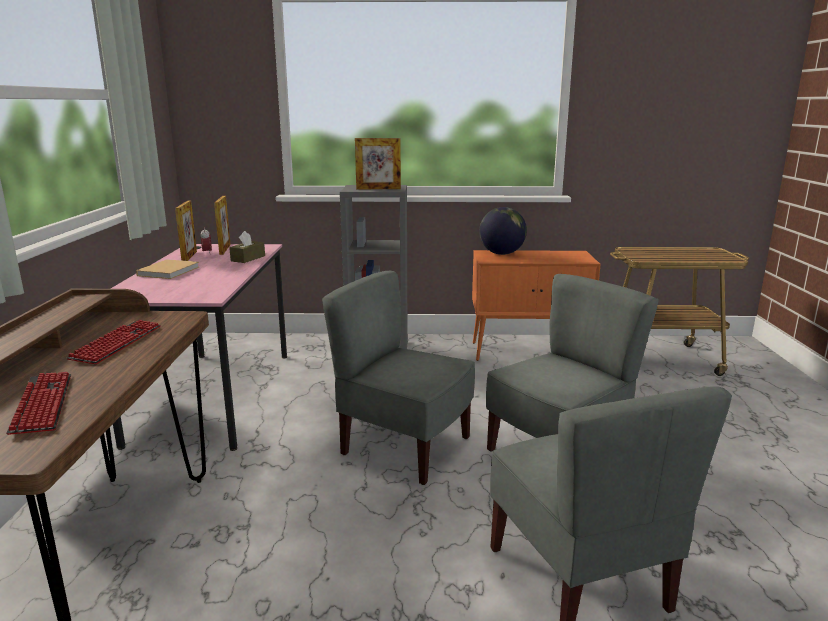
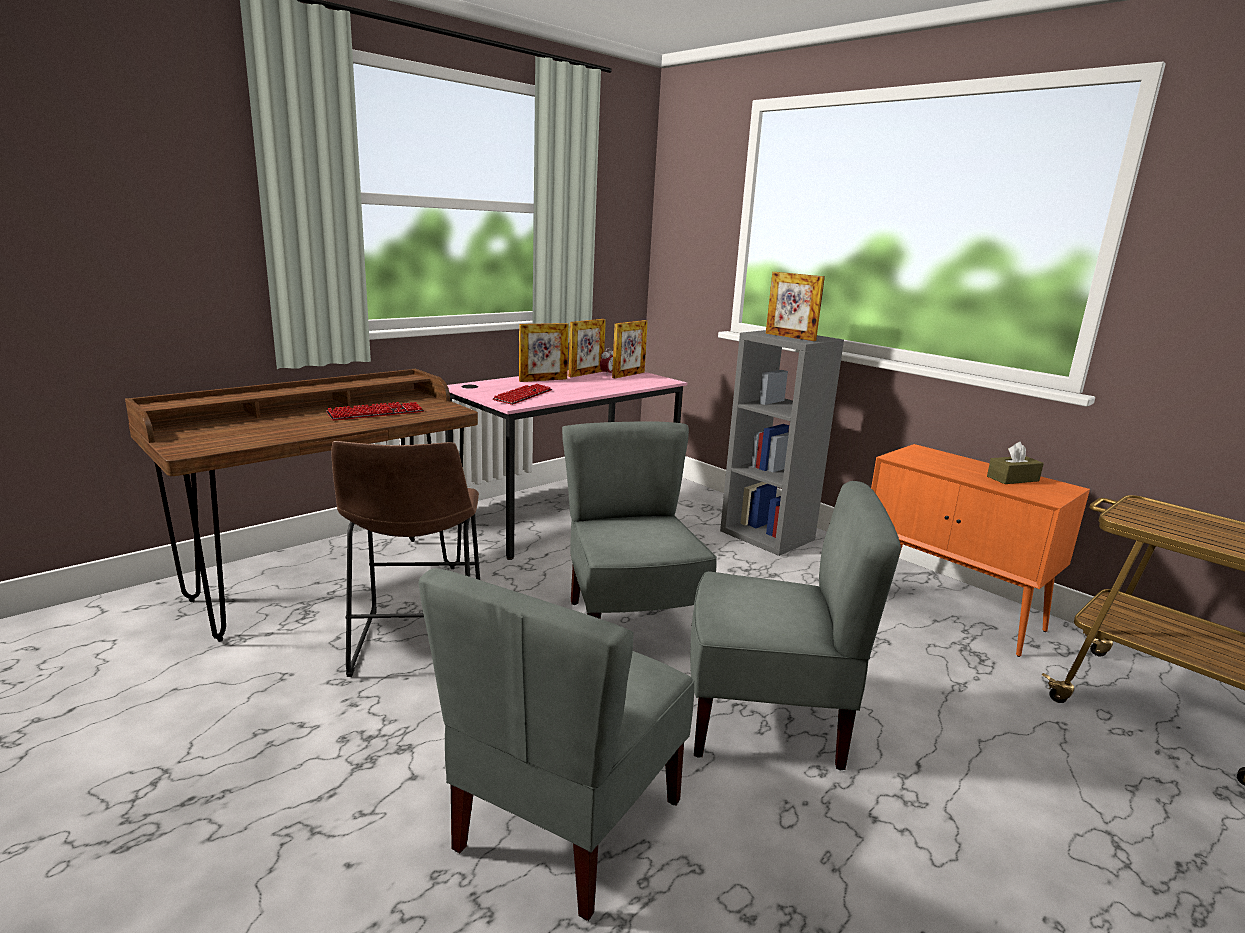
camera: 45 degrees right, 0 degrees up
keyboard [6,372,71,435] -> keyboard moved to [493,384,552,405]
beige book [136,259,199,279] -> picture frame [519,323,569,382]
brown tissue box [229,231,265,263] -> brown tissue box moved to [987,442,1044,484]
globe [479,207,527,255] -> none
none -> brown stool [331,441,480,677]

